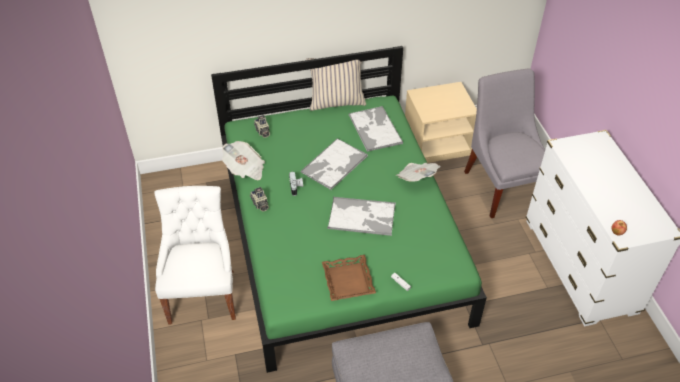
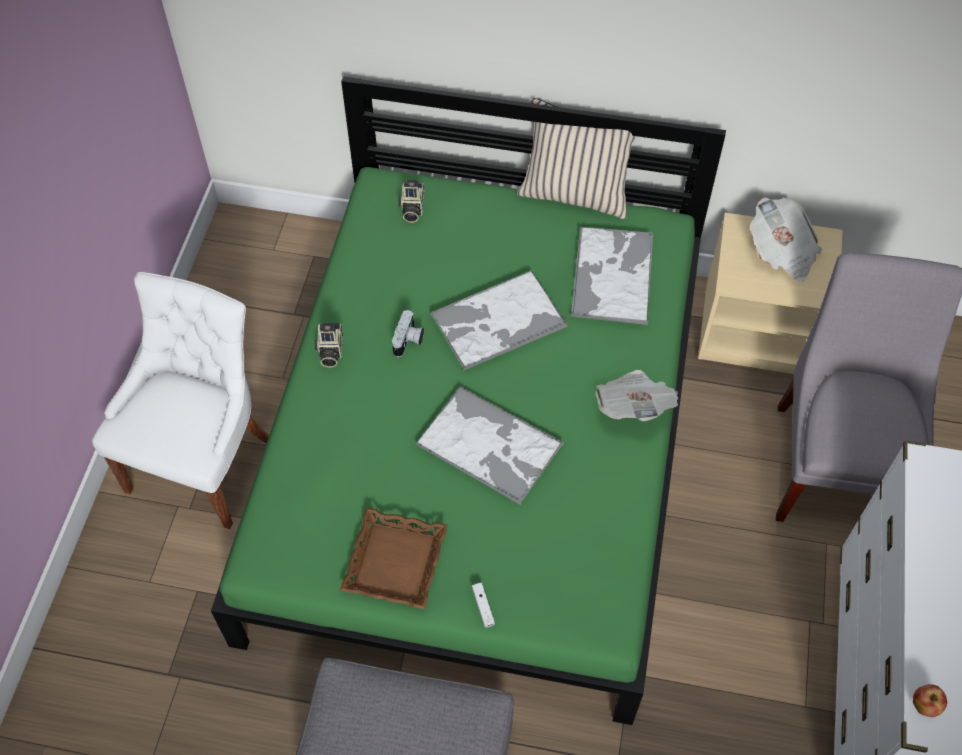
camera: 25 degrees right, 10 degrees up
newspaper [222,141,265,180] -> newspaper moved to [750,197,822,282]

